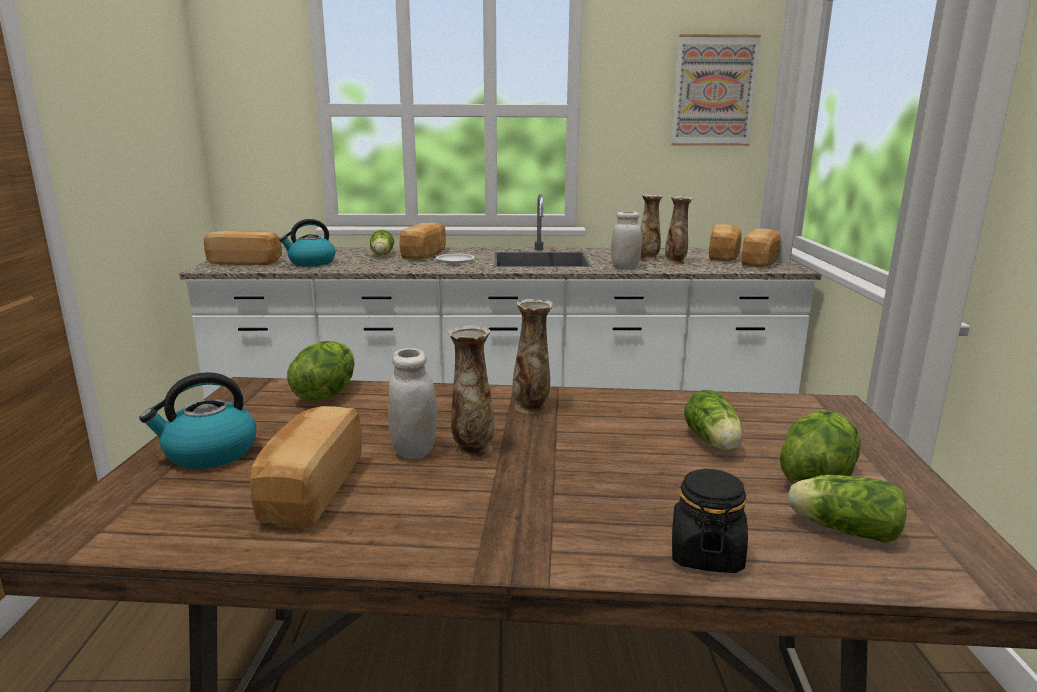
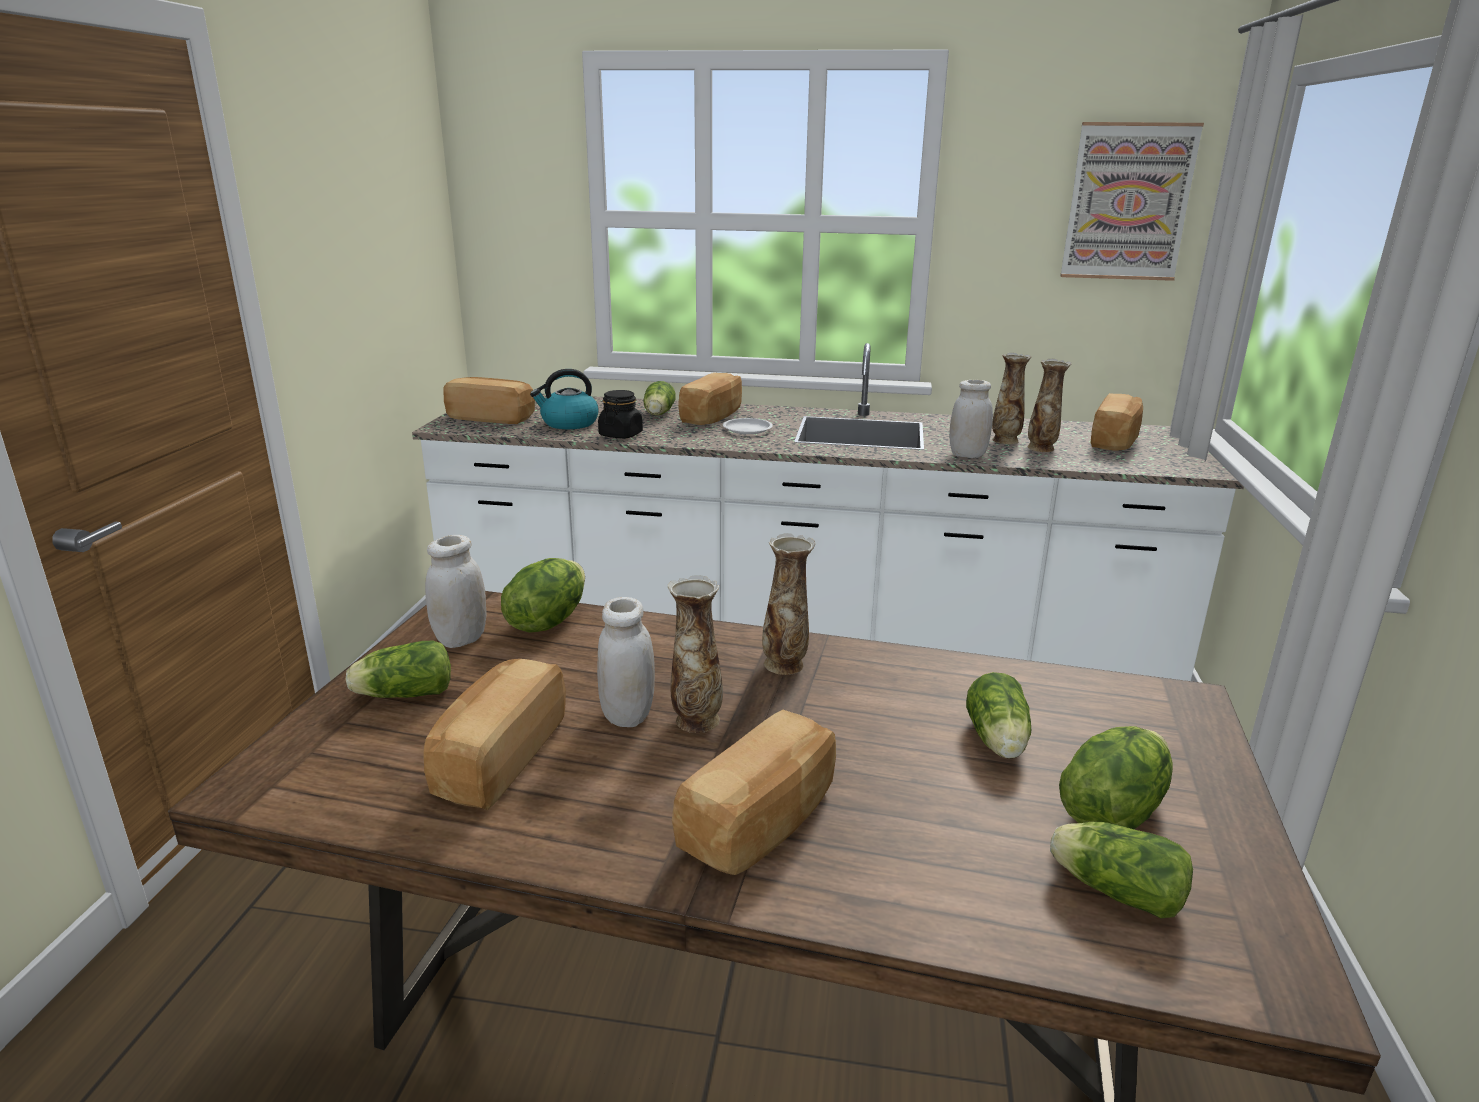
camera: 10 degrees right, 5 degrees up
kettle [139,372,256,469] -> lettuce [346,641,451,698]
black jar [672,469,748,573] -> black jar moved to [598,390,643,438]
bread [741,229,781,267] -> bread moved to [672,709,836,875]
none -> white jar [425,535,487,648]

